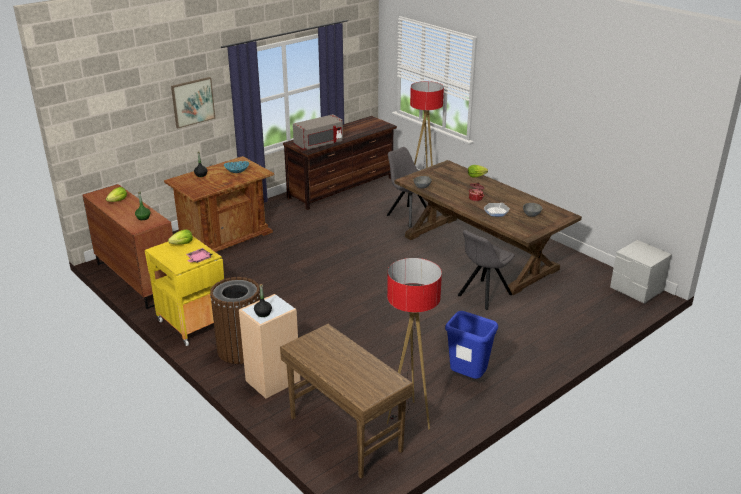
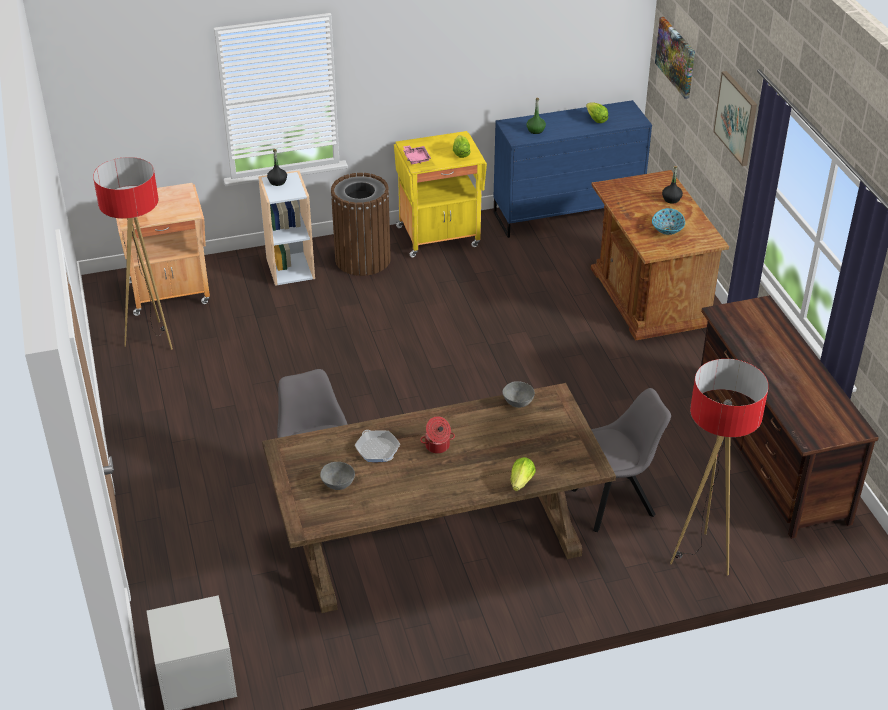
camera: 115 degrees right, 10 degrees up
brown dresser [82,184,173,309] -> blue dresser [493,100,652,238]
brown console table [280,324,413,478] -> brown cart [116,183,210,316]
grey microwave [293,114,343,150] -> none
blue trash can [445,311,498,379] -> none
none -> picture [655,17,695,99]

